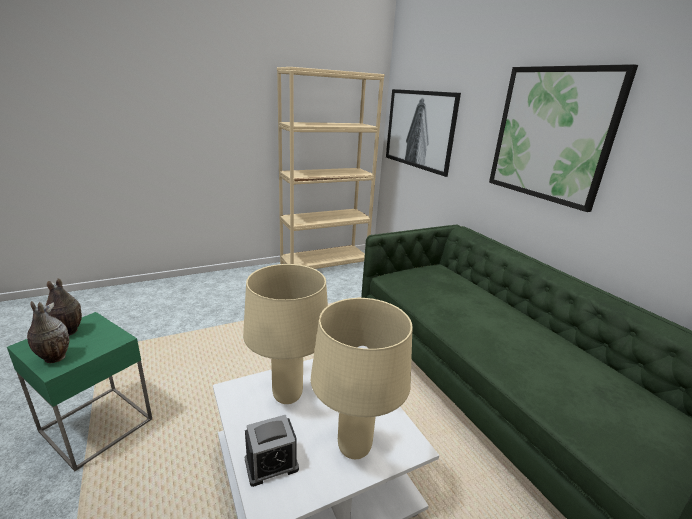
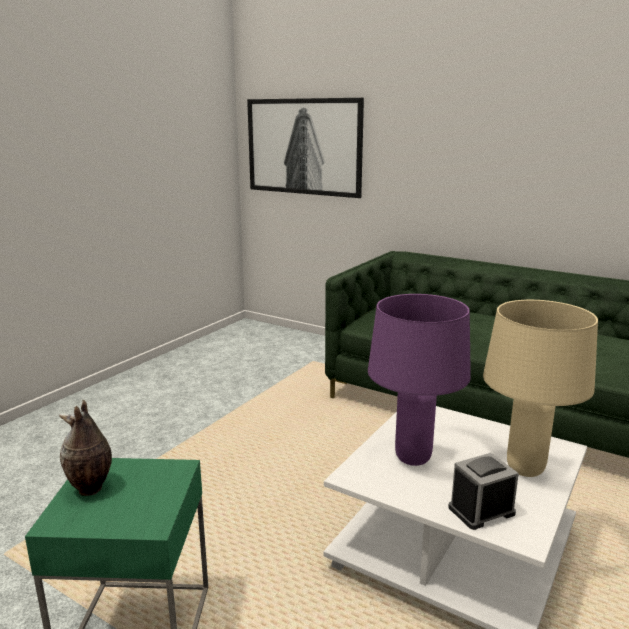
camera: 30 degrees left, 5 degrees down
vase [27,301,69,363] -> none
beige table lamp [243,264,328,404] -> purple table lamp [368,294,471,466]
alarm clock [245,415,299,487] -> alarm clock turned 150 degrees counterclockwise [448,453,519,530]
beige bookcase [277,67,385,269] -> none
picture [489,64,638,212] -> none

